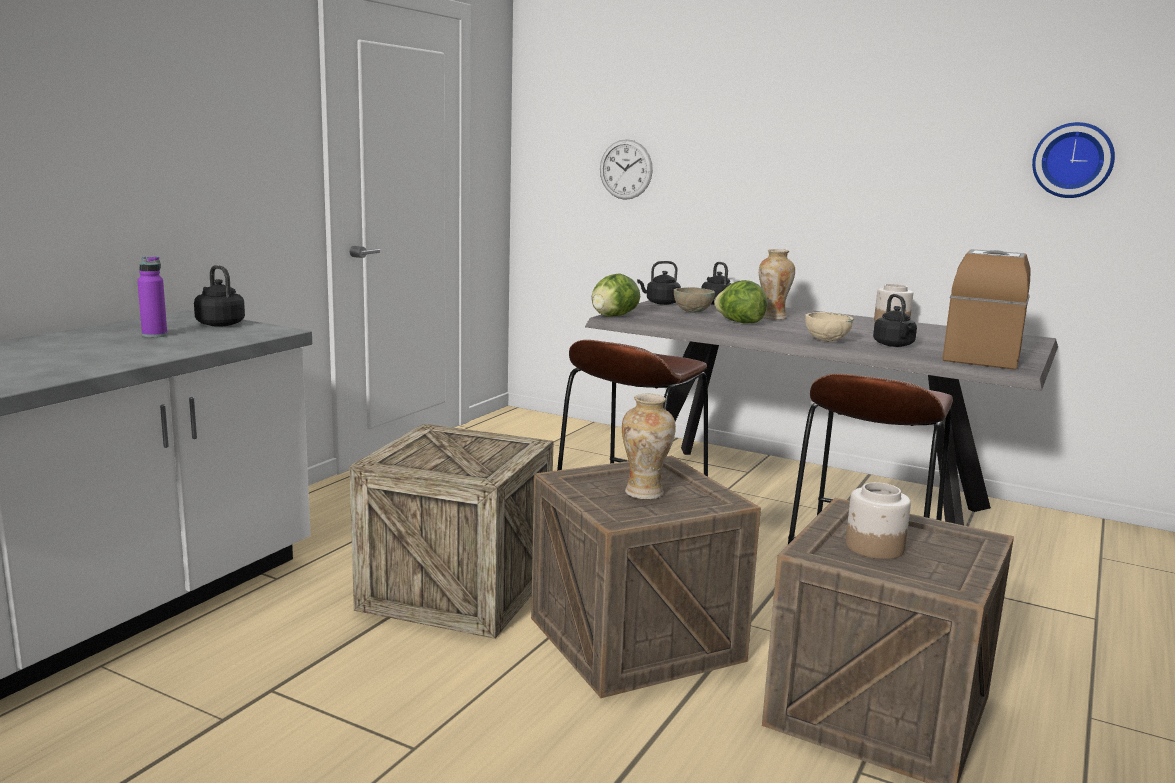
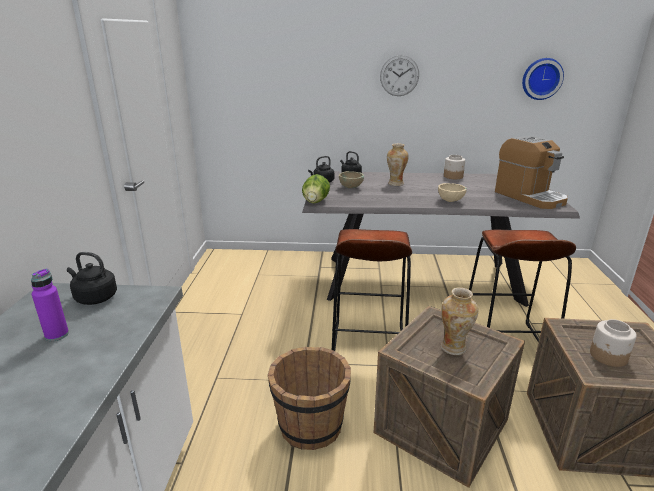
camera: 25 degrees left, 10 degrees up
crate [349,424,554,639] -> brown bucket [268,347,351,450]
wall clock [600,139,653,200] -> wall clock moved to [380,55,419,96]
lettuce [714,280,767,324] -> none
black kettle [873,294,917,347] -> none
coffee machine [942,249,1030,370] -> coffee machine turned 150 degrees clockwise [495,136,568,209]

